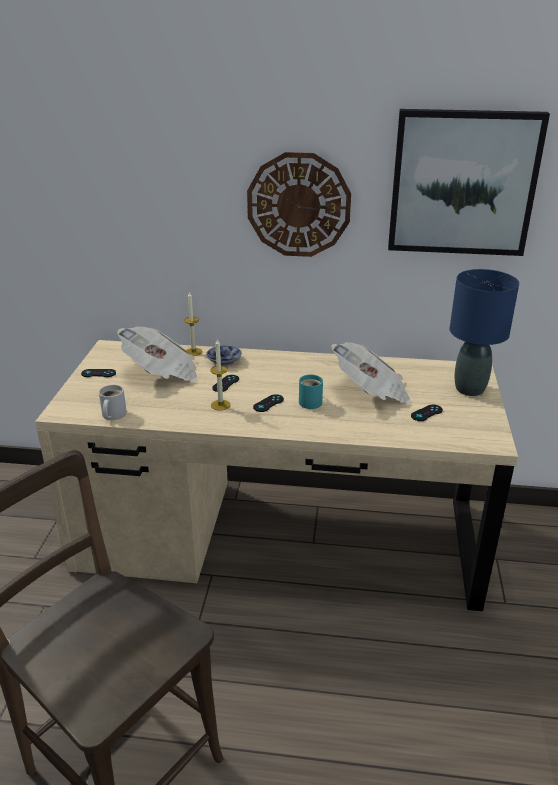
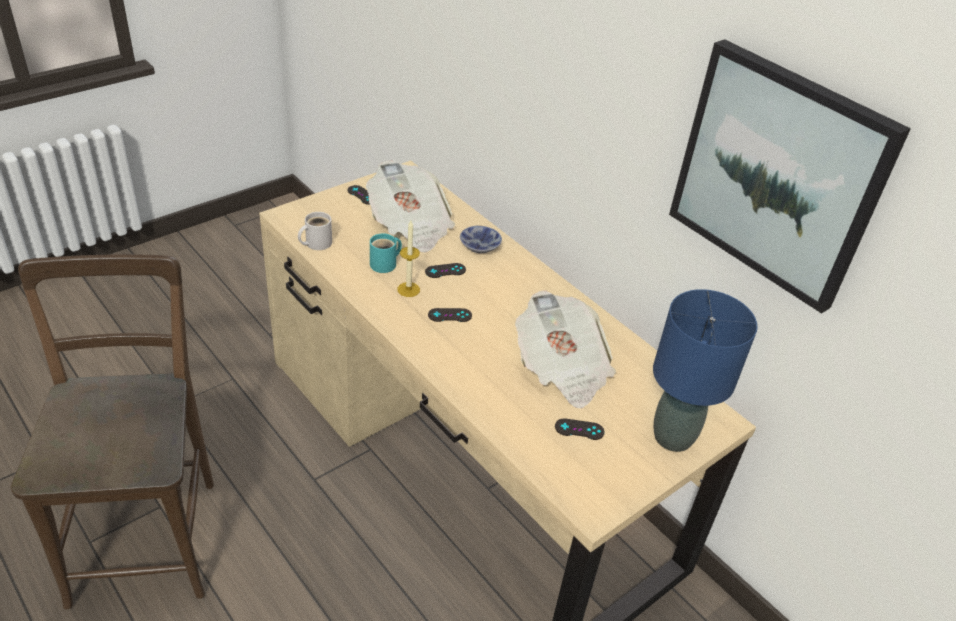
camera: 40 degrees right, 10 degrees up
candle [184,291,203,356] -> none
wall clock [247,152,351,257] -> none
turquoise mug [299,374,323,409] -> turquoise mug moved to [370,233,402,273]

